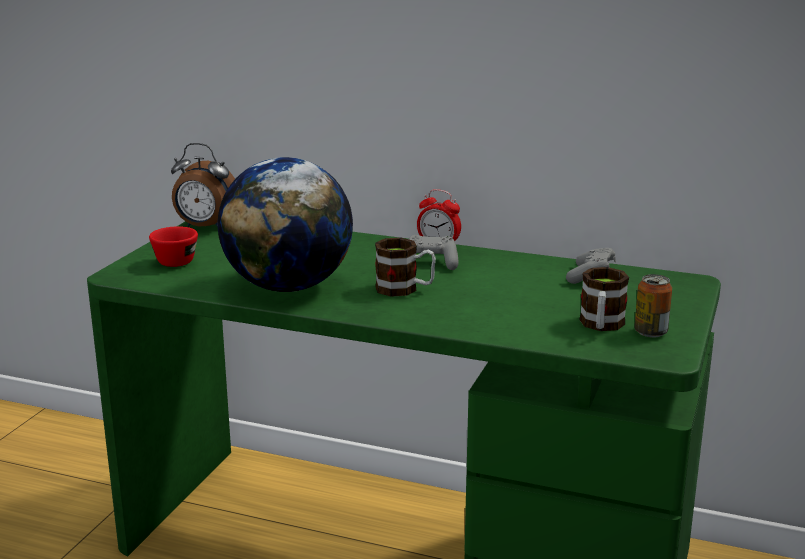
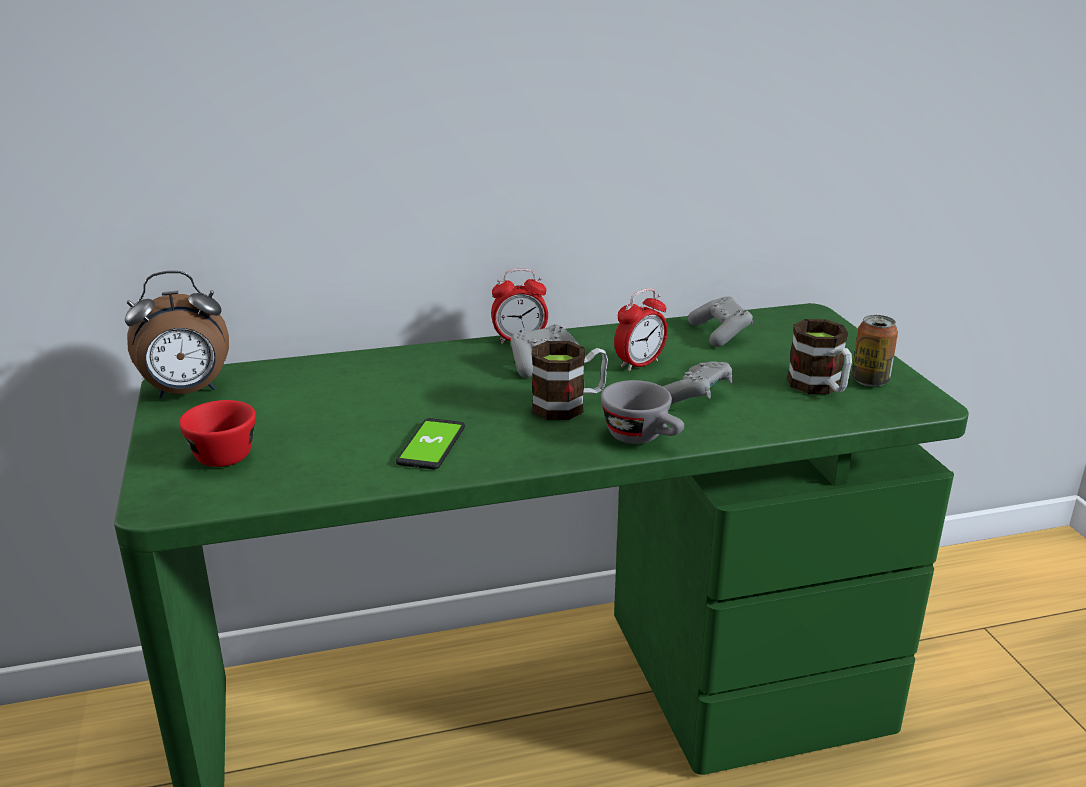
camera: 35 degrees left, 5 degrees up
globe [218,157,353,292] -> phone [396,418,465,469]
none -> grey cup [601,380,684,444]
none -> alarm clock [614,288,668,371]
none -> grey game controller [662,362,733,404]

